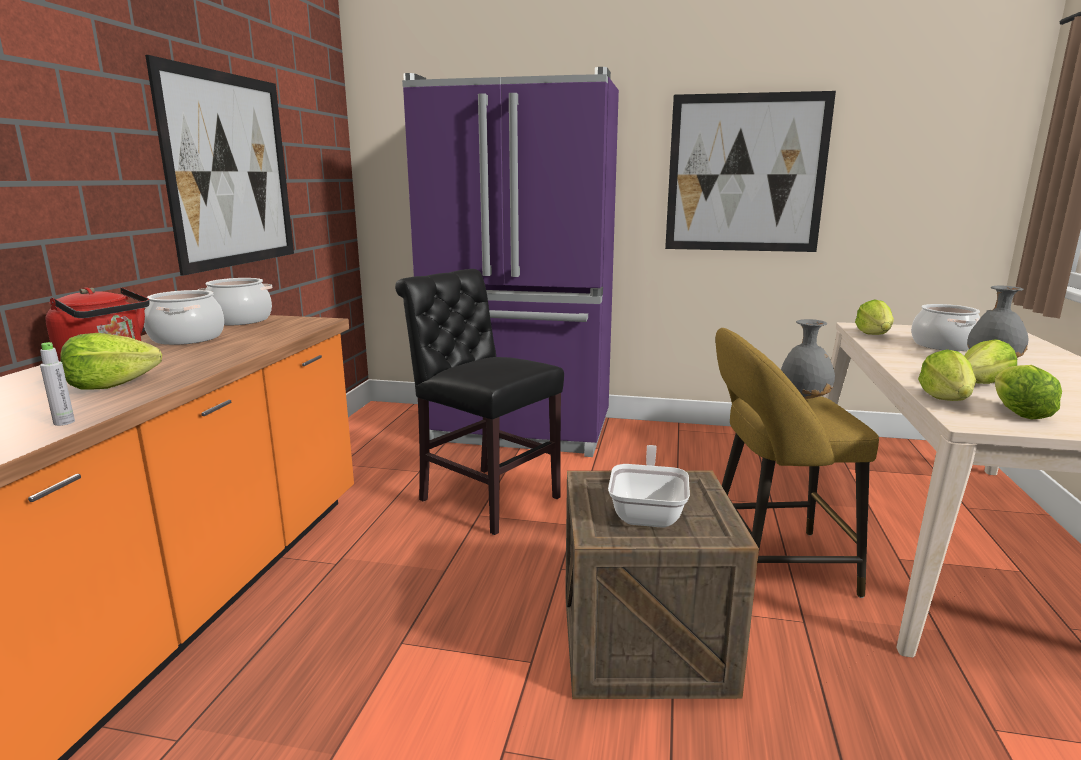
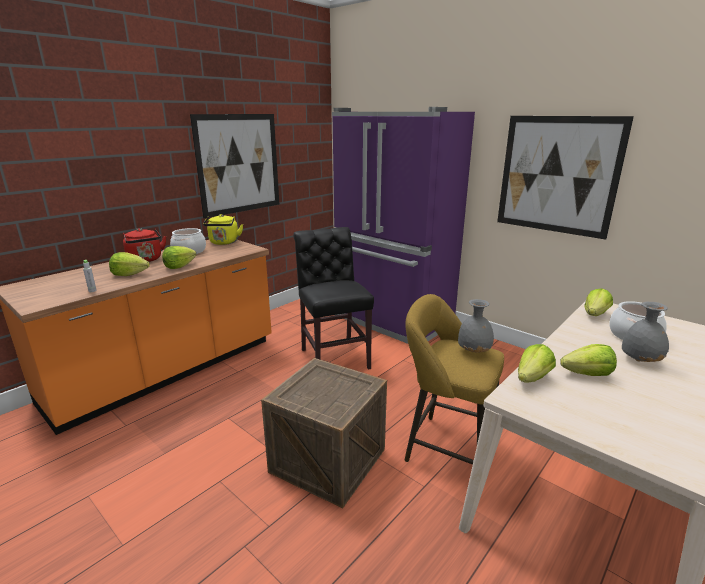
camera: 30 degrees right, 5 degrees up
cooking pot [198,278,273,325] -> yellow kettle [203,214,243,245]
frying pan [608,445,690,528] -> none
lettuce [995,365,1062,419] -> lettuce moved to [162,246,196,269]

